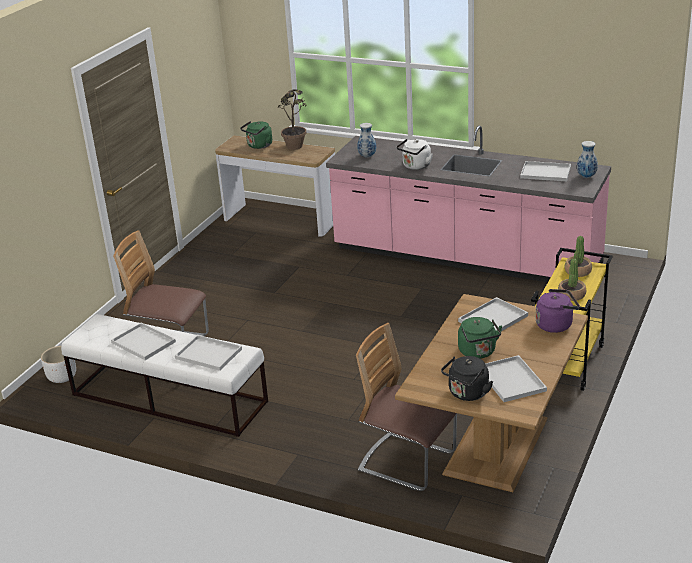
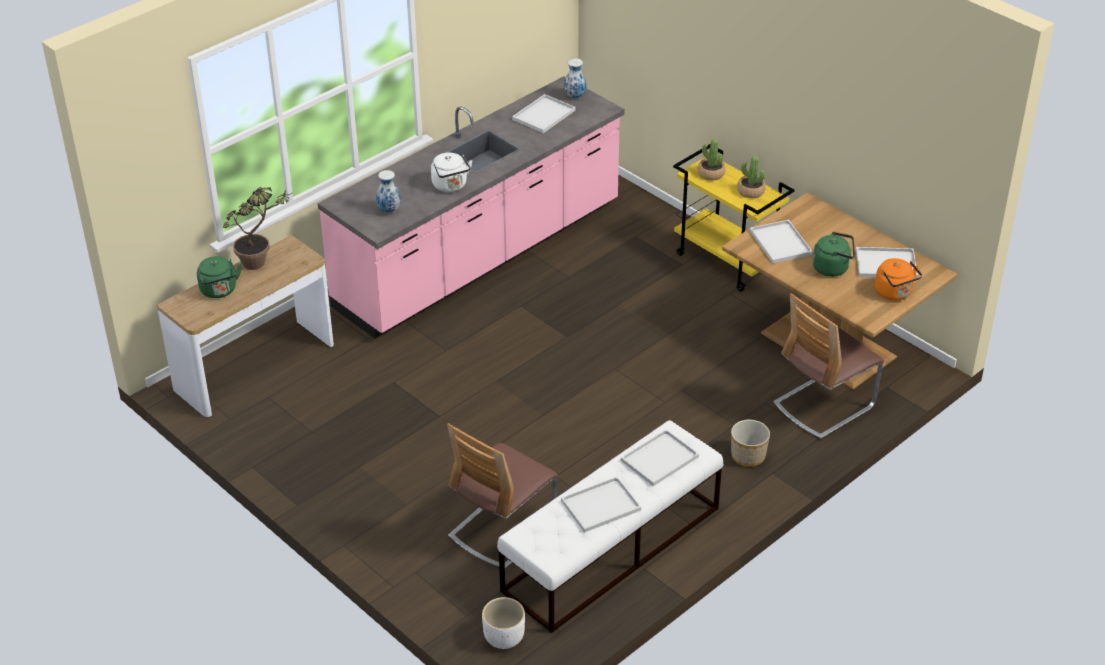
camera: 70 degrees left, 10 degrees up
black kettle [441,356,493,401] -> orange kettle [875,258,922,301]
purple kettle [536,289,580,333] -> none
none -> planter [731,420,770,467]

